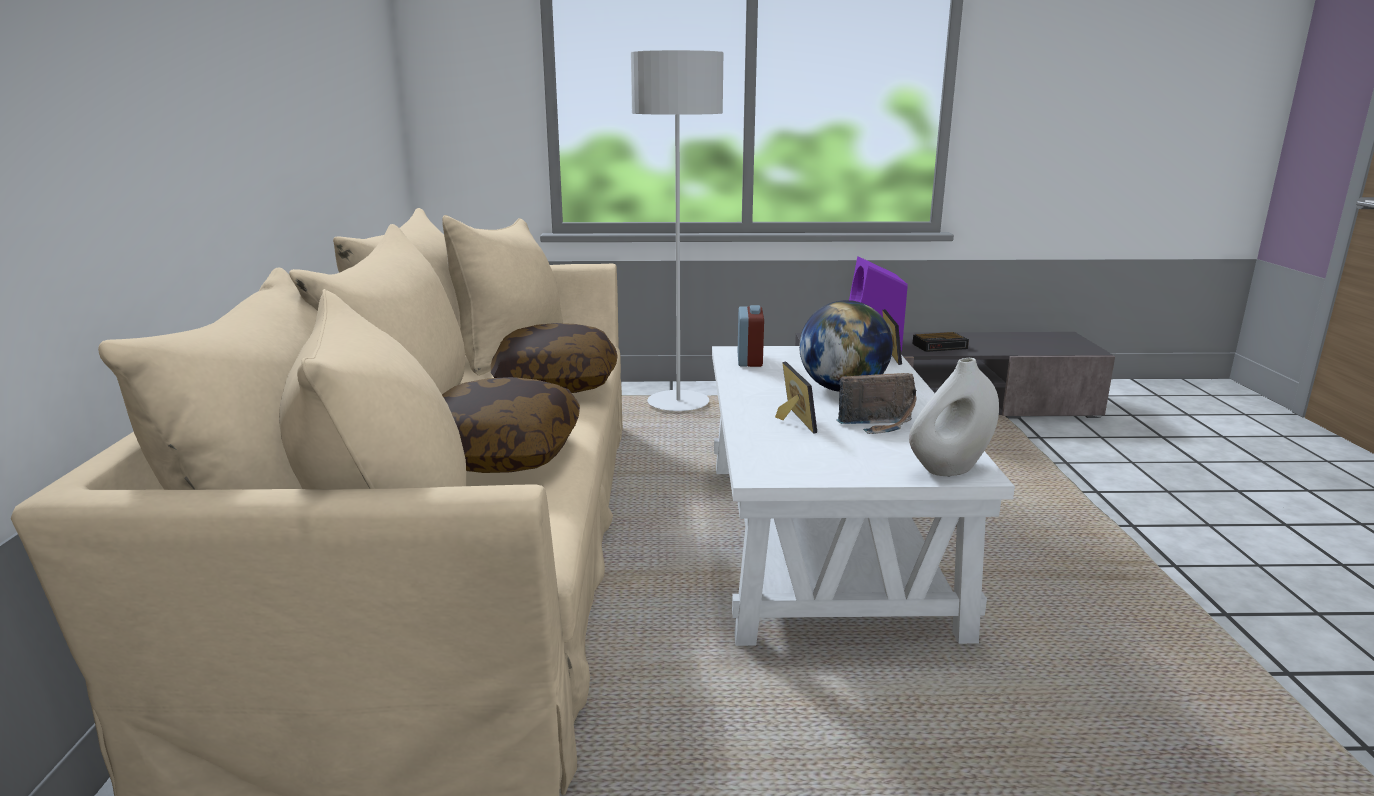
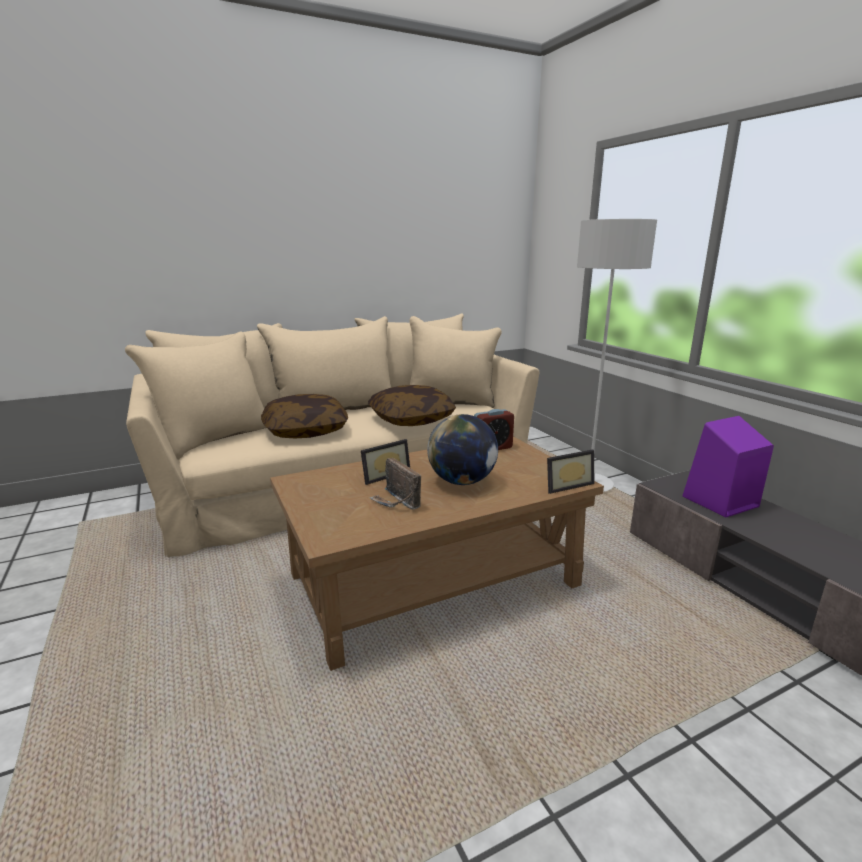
camera: 65 degrees right, 0 degrees up
white coffee table [712,346,1015,646] -> brown coffee table [270,436,604,671]
white vase [909,358,999,477] -> none
alarm clock [913,332,969,352] -> none

